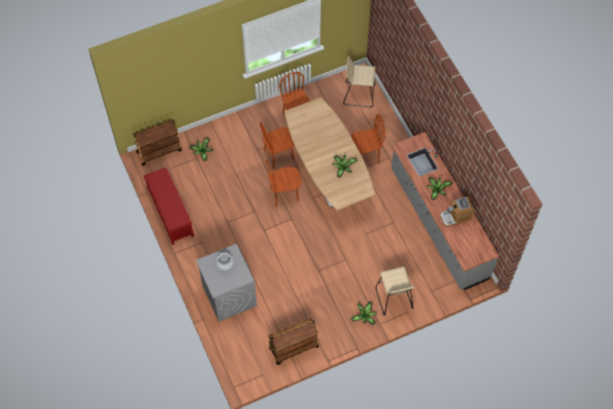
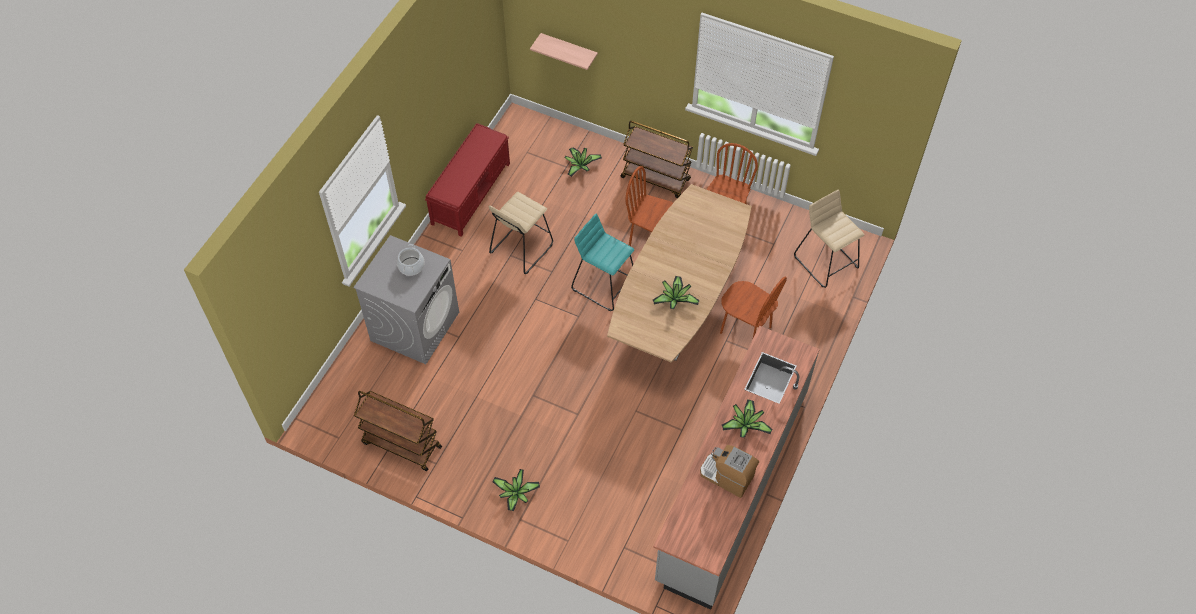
camera: 50 degrees right, 5 degrees down
brown cart [133,119,182,166] -> brown cart moved to [620,121,693,198]
brown chair [266,160,302,207] -> turquoise stool [571,214,634,311]
beige stool [376,267,414,316] -> beige stool moved to [488,192,553,274]
none -> shelf [530,33,598,70]

